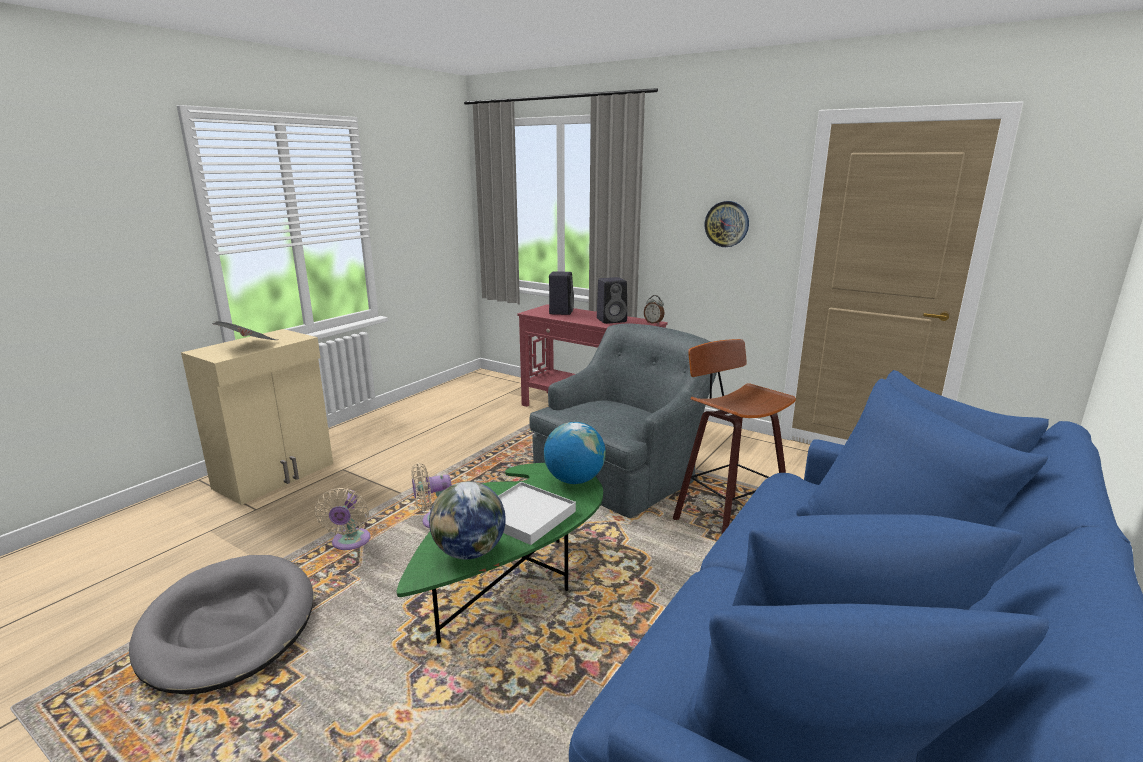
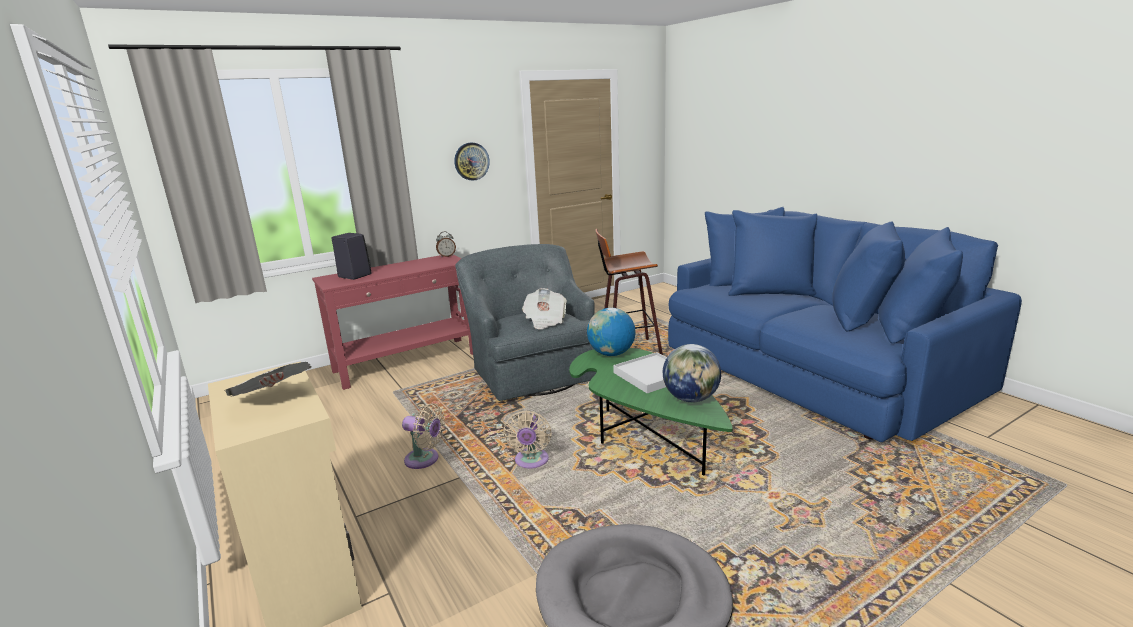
camera: 65 degrees left, 0 degrees up
beige fan [315,488,371,550] -> beige fan moved to [402,404,445,469]
black speaker [597,277,627,324] -> none
none -> newspaper [522,288,567,329]

